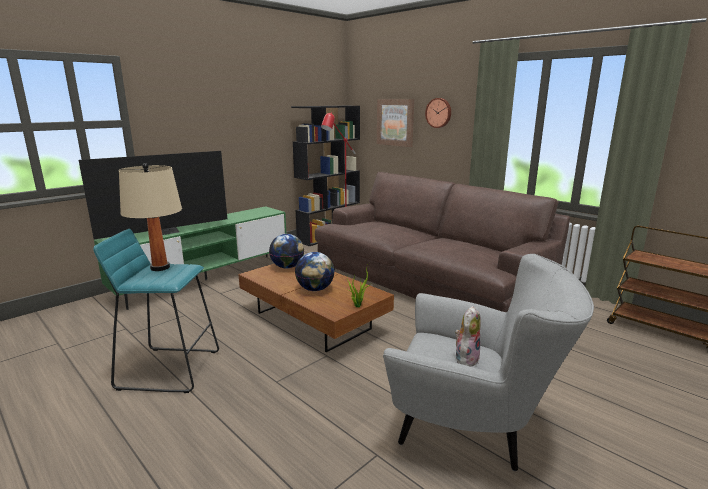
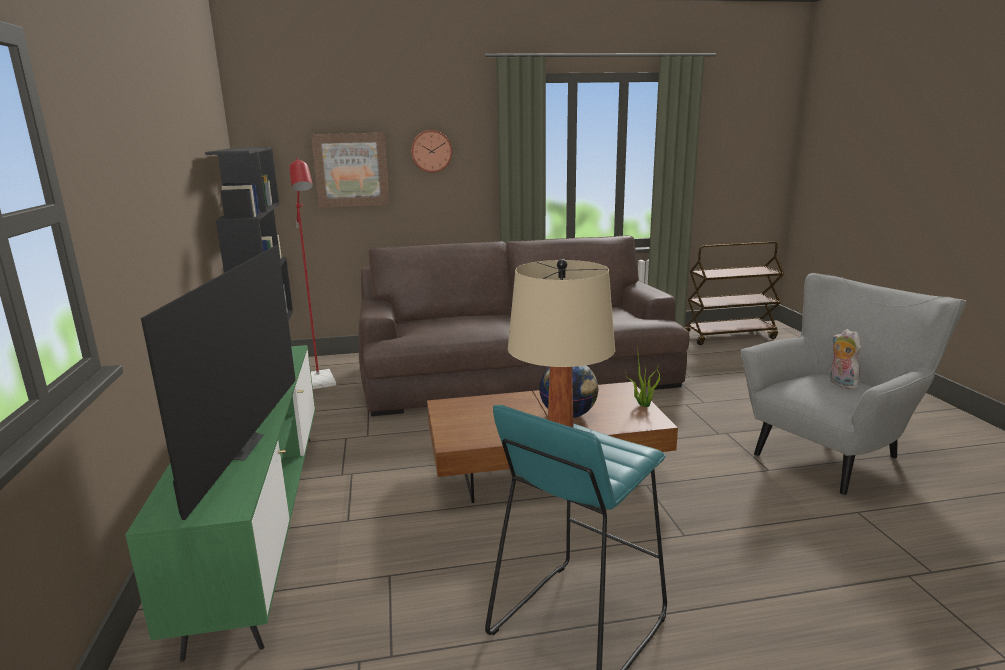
camera: 55 degrees left, 0 degrees up
globe [269,234,304,268] -> none

